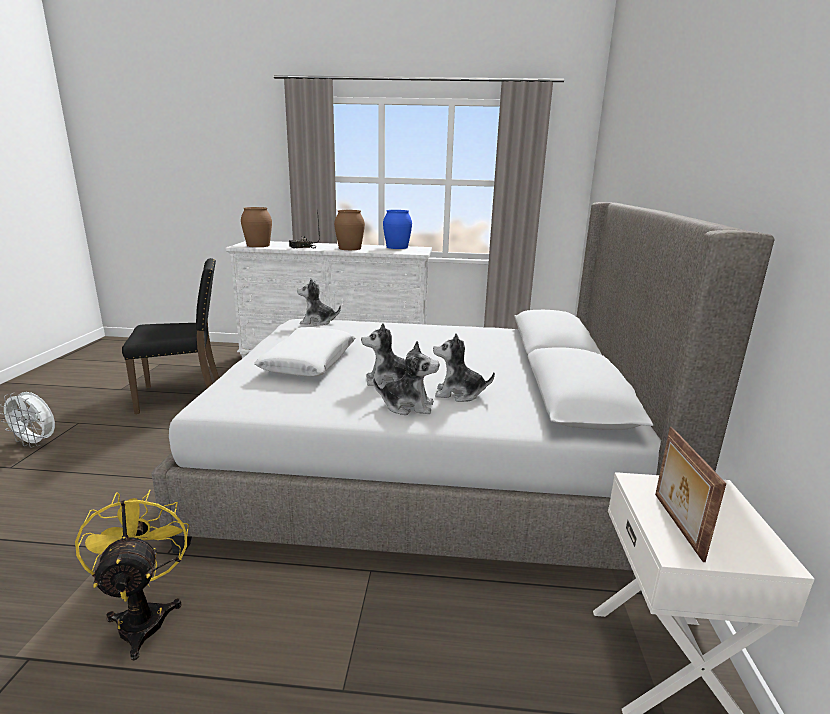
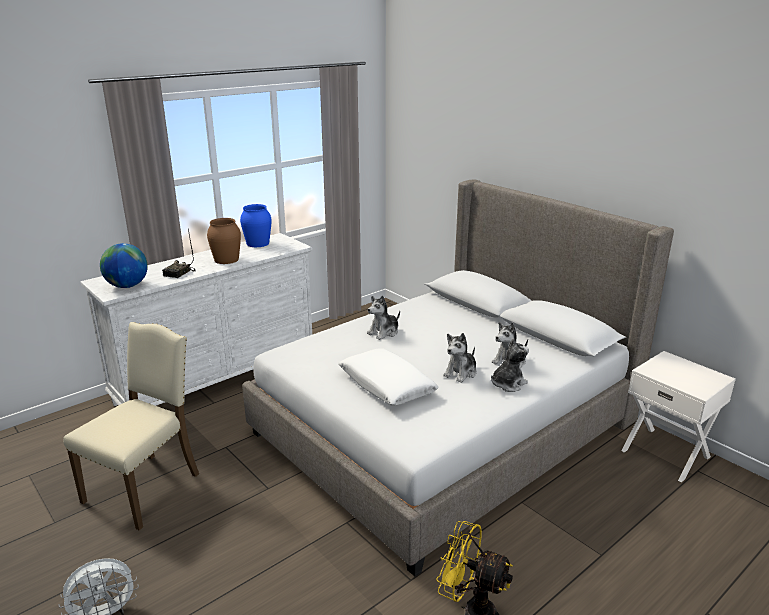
camera: 45 degrees left, 5 degrees up
black chair [122,258,219,414] -> beige chair [63,322,199,530]
brown vase [241,207,272,247] -> globe [100,243,148,288]
plush toy [297,278,341,326] -> plush toy moved to [367,295,400,340]
picture frame [655,427,726,562] -> none

